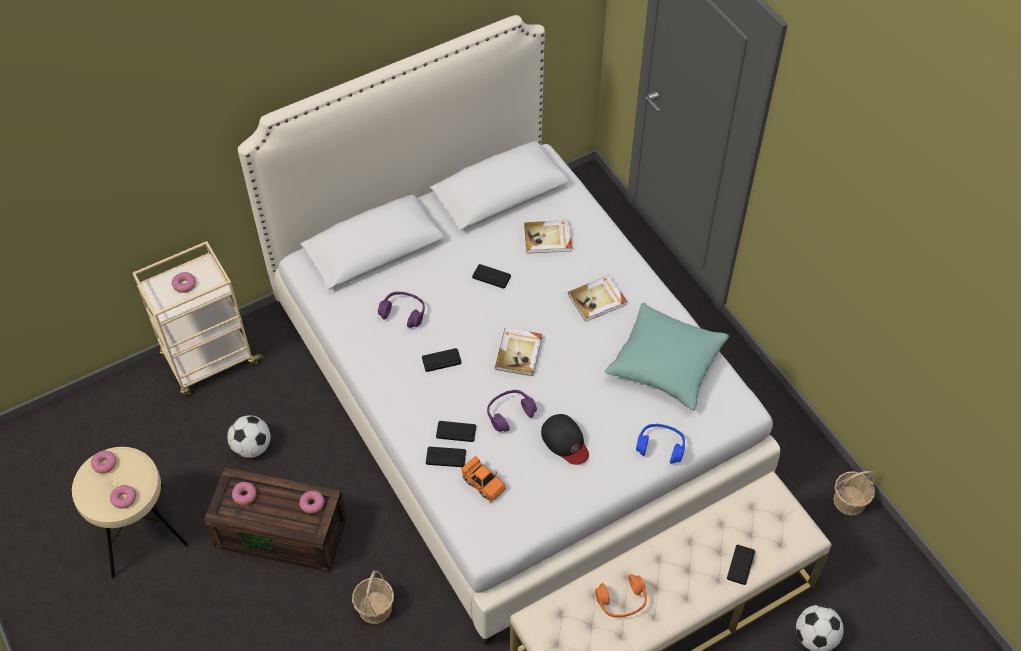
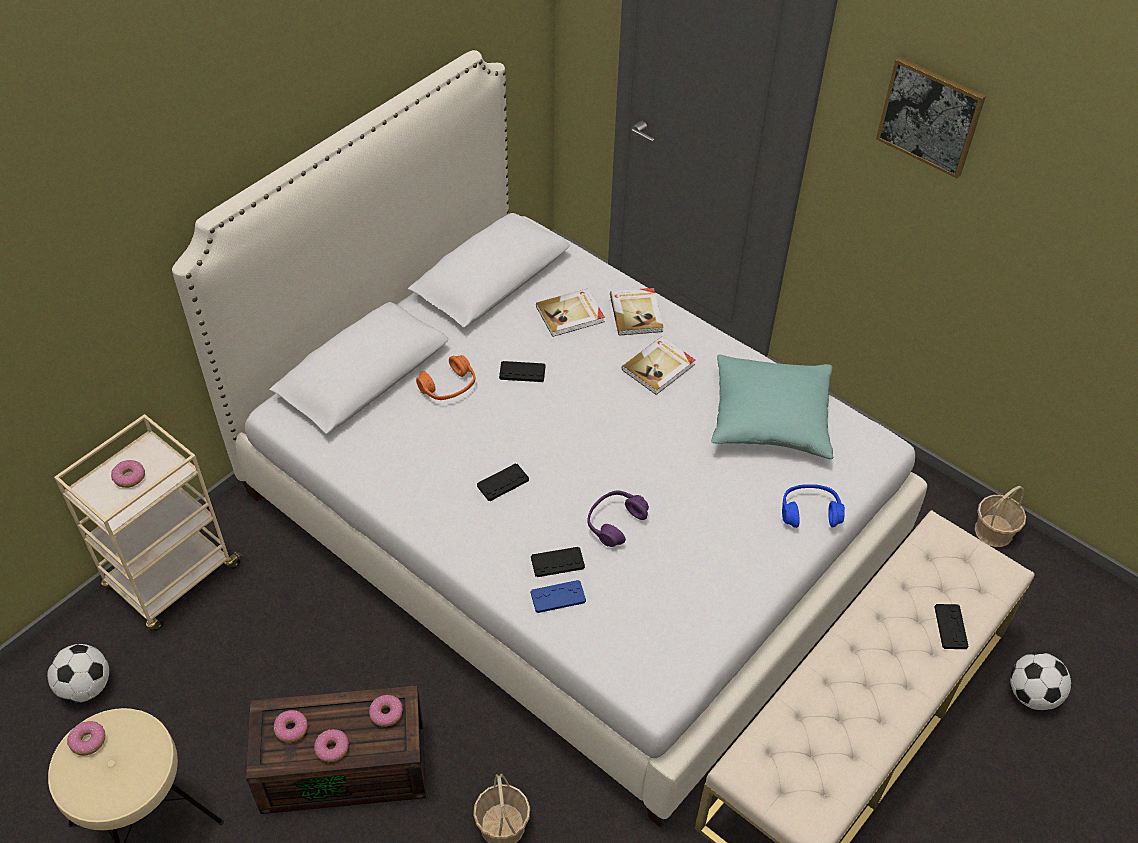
camera: 20 degrees left, 5 degrees down
donut [110,485,136,509] -> donut moved to [314,729,349,762]
football [227,415,271,458] -> football moved to [48,644,109,703]
purple headphones [378,292,425,328] -> none
black game controller [426,447,466,467] -> blue game controller [531,580,586,613]
orange toy car [461,456,506,502] -> none
book [495,328,542,376] -> book moved to [610,288,663,336]
black cap [541,414,589,465] -> none
orange headphones [595,574,647,617] -> orange headphones moved to [416,355,475,400]
none -> picture [876,57,986,179]

